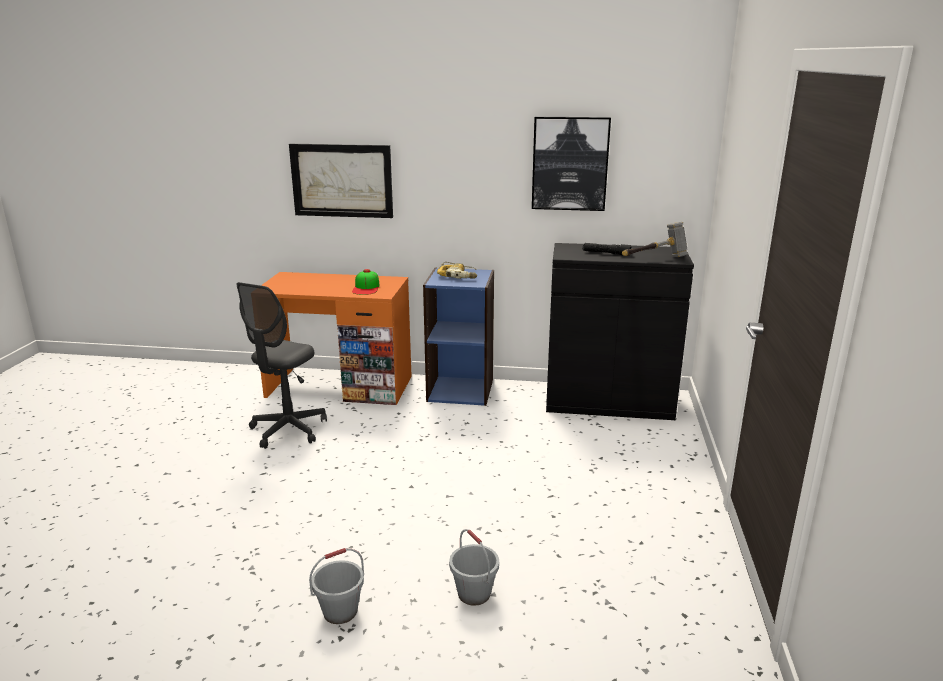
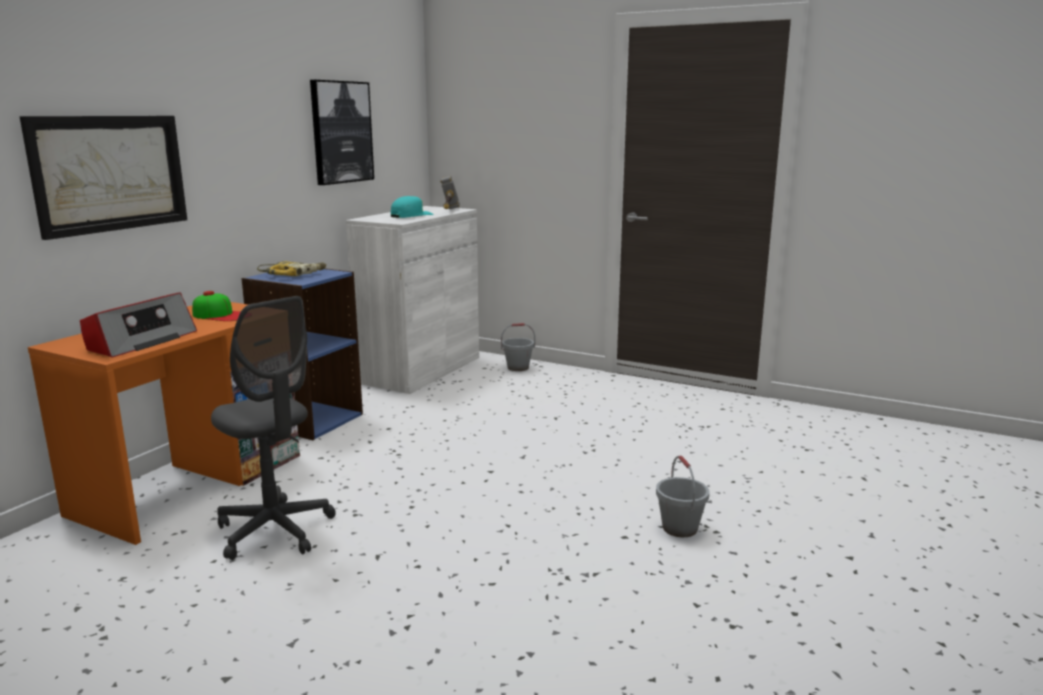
camera: 70 degrees left, 5 degrees down
grey bucket [449,529,499,606] -> grey bucket moved to [501,323,535,371]
black cabinet [546,243,694,420] -> white cabinet [346,206,479,394]
black flashlight [583,243,631,256] -> turquoise cap [391,196,434,218]
none -> radio [80,292,197,357]

